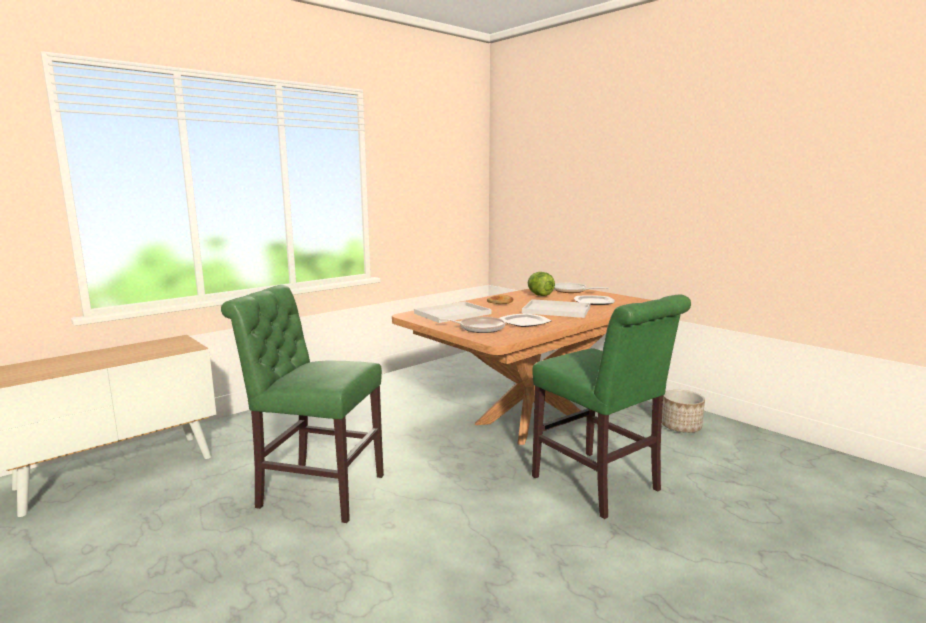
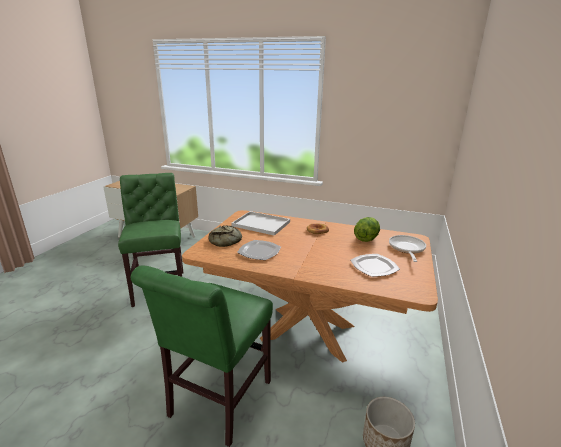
camera: 60 degrees right, 10 degrees up
frying pan [438,317,505,333] -> bread [209,225,242,247]
white tray [522,299,591,318] -> none

